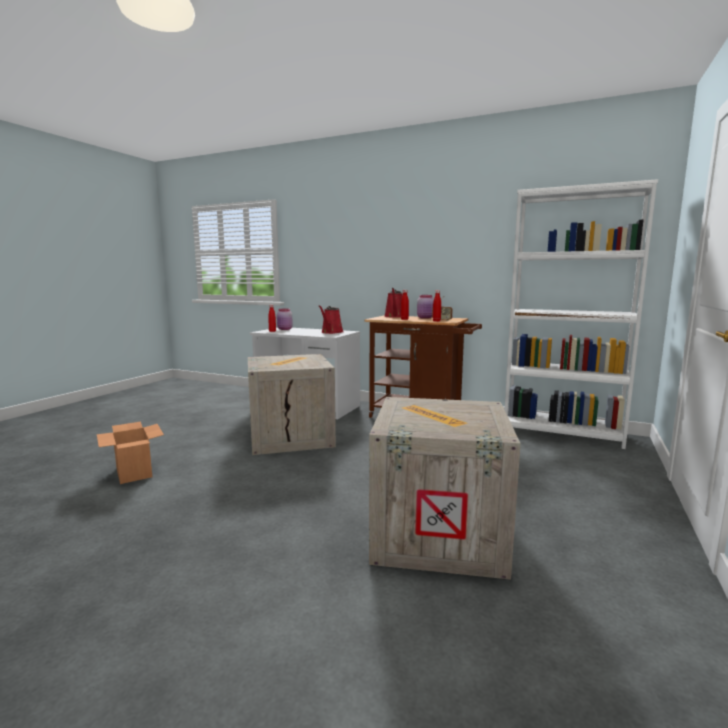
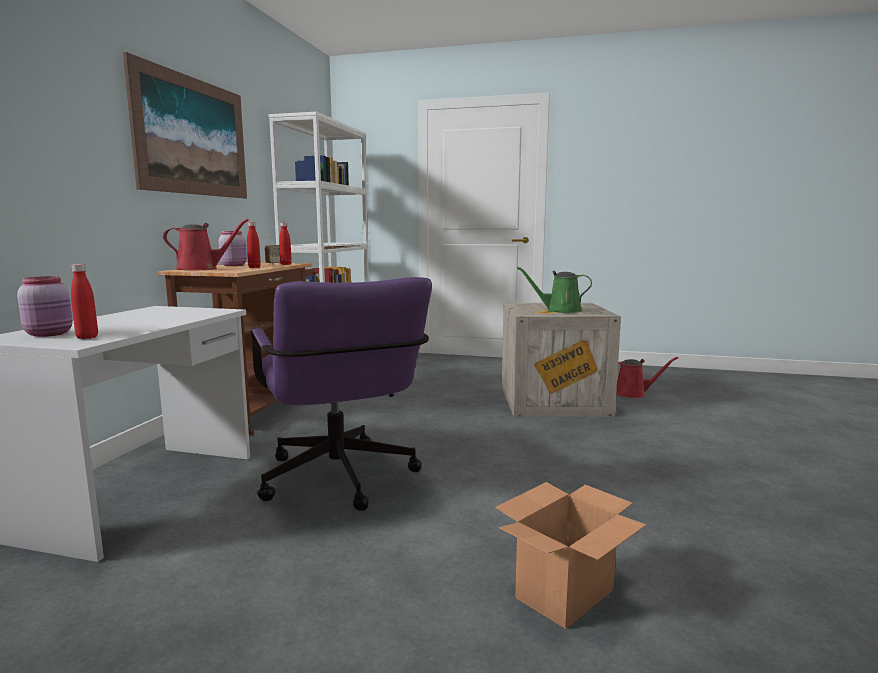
camera: 100 degrees left, 0 degrees up
crate [248,354,336,455] -> purple office chair [251,277,432,511]
red watering can [319,305,344,334] -> red watering can moved to [616,357,678,398]
none -> picture [123,52,247,198]
none -> green watering can [517,267,592,313]

